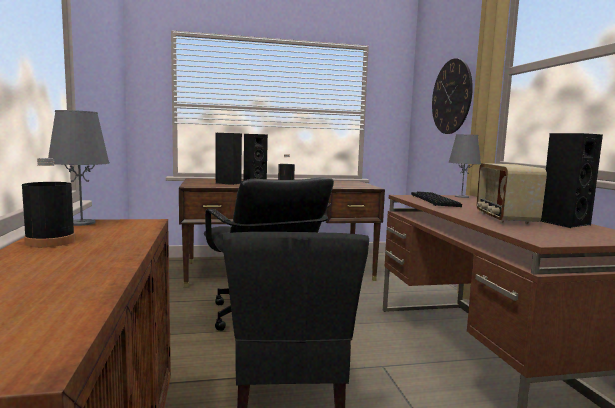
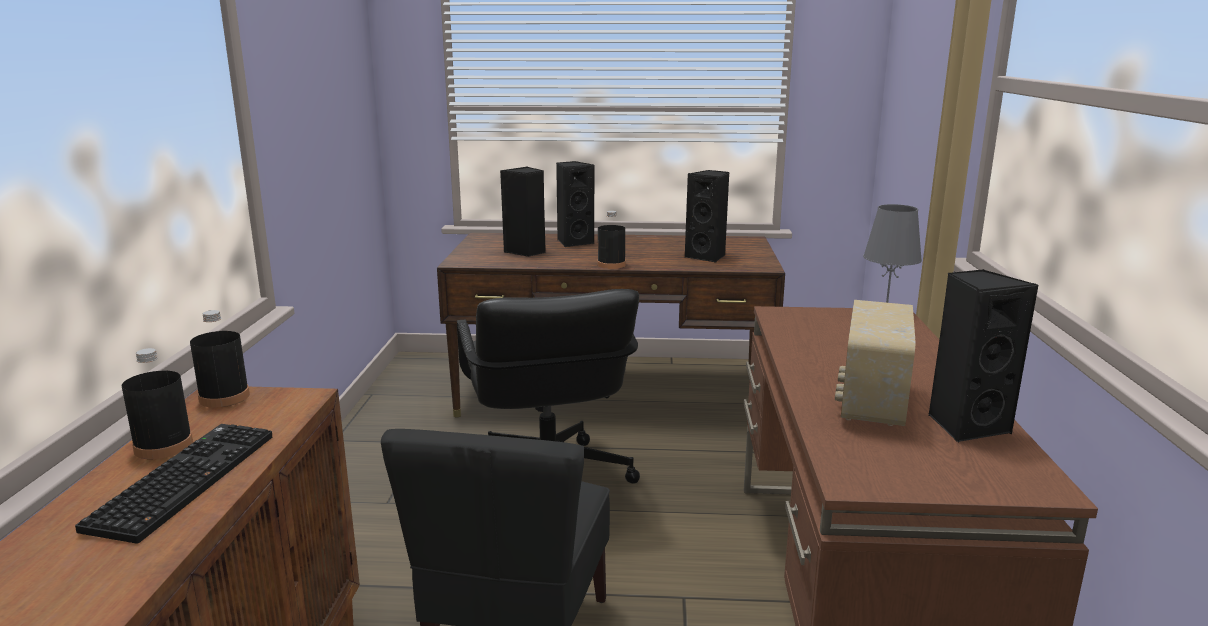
camera: 15 degrees right, 10 degrees up
grey table lamp [48,110,110,226] -> black bottle [190,310,250,407]
keyboard [411,191,462,207] -> keyboard moved to [75,424,272,544]
wall clock [432,58,473,134] -> none
none -> black speaker [685,170,729,262]

